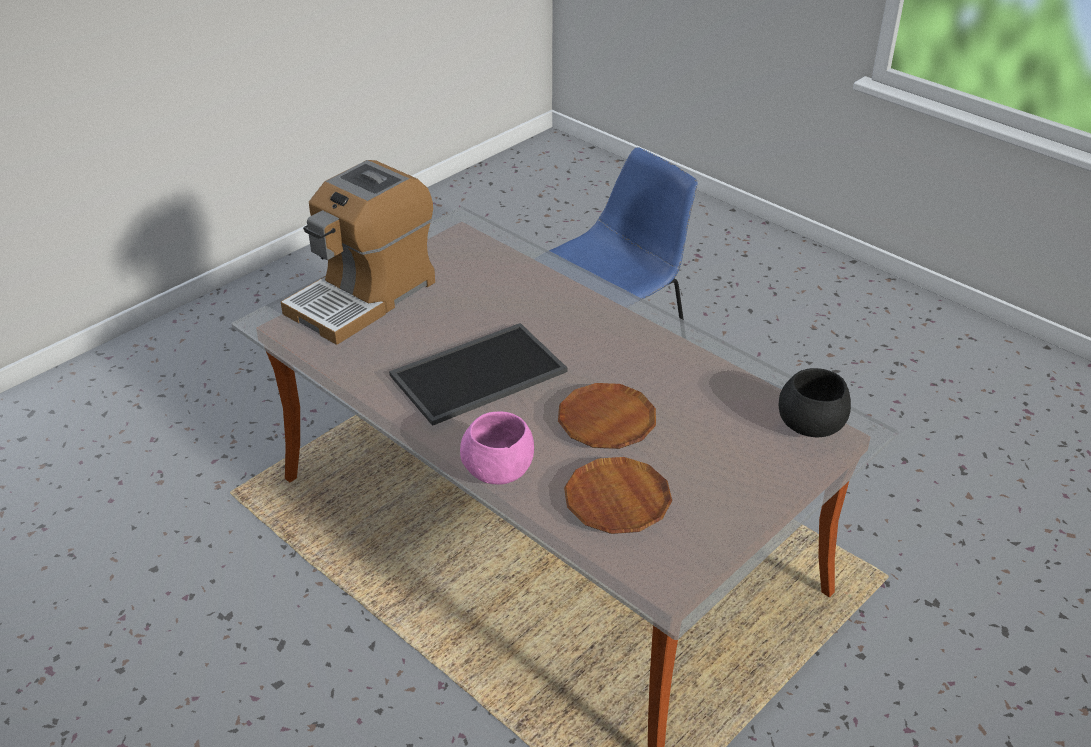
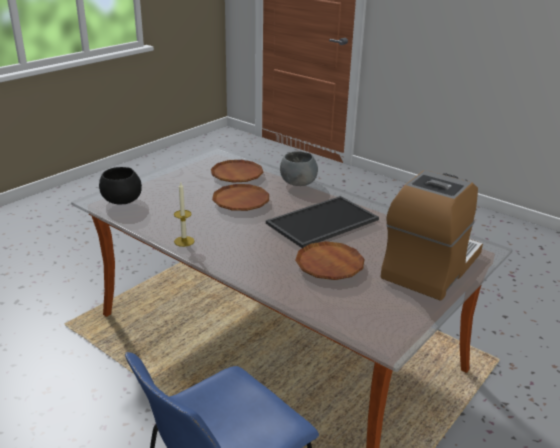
camera: 175 degrees right, 10 degrees down
pink bowl [460,411,534,484] -> grey bowl [280,151,318,186]
none -> candle [174,183,194,247]
none -> brown plate [295,241,365,280]

